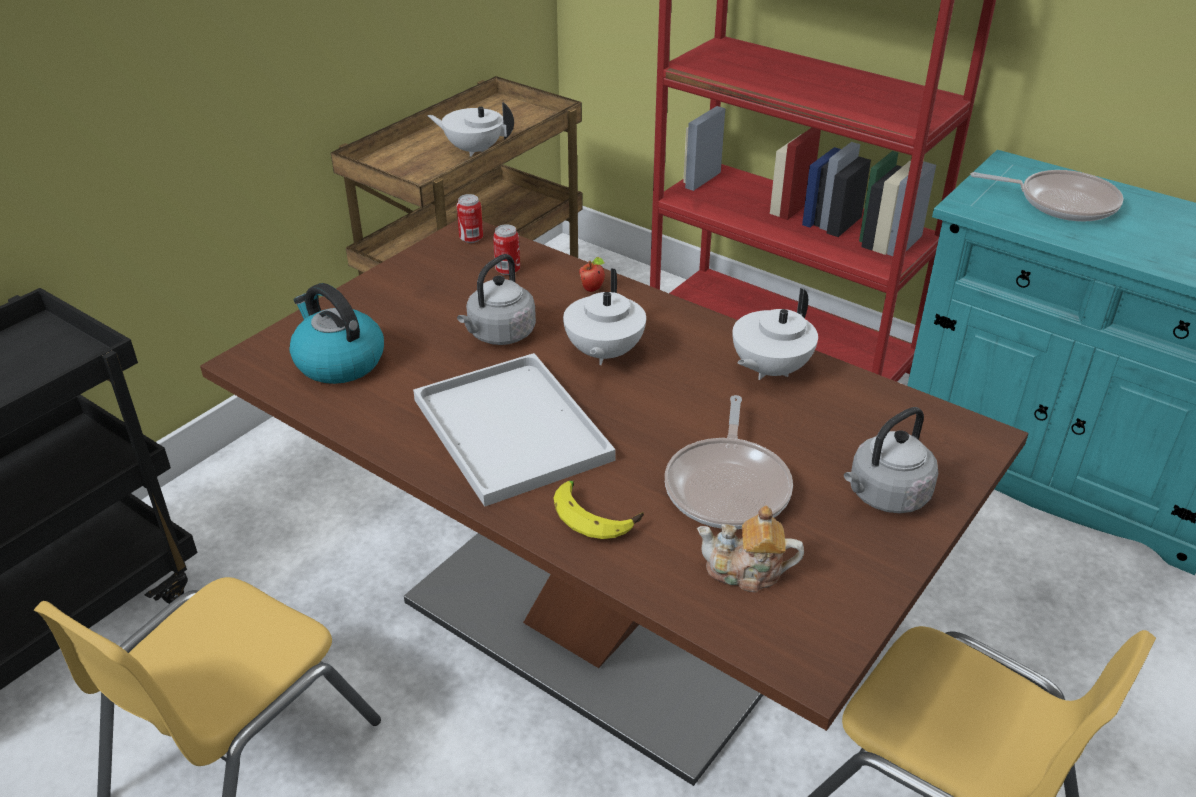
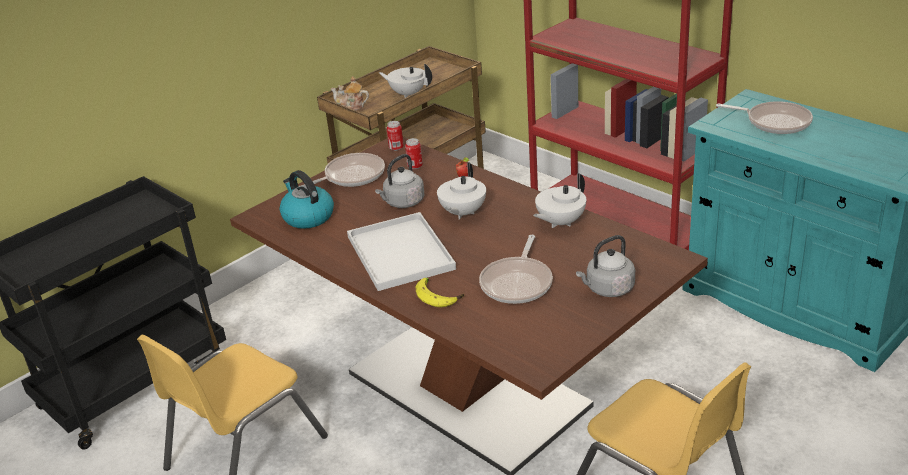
camera: 10 degrees right, 5 degrees down
teapot [697,506,804,592] -> teapot moved to [331,76,369,110]
none -> frying pan [298,153,385,187]

